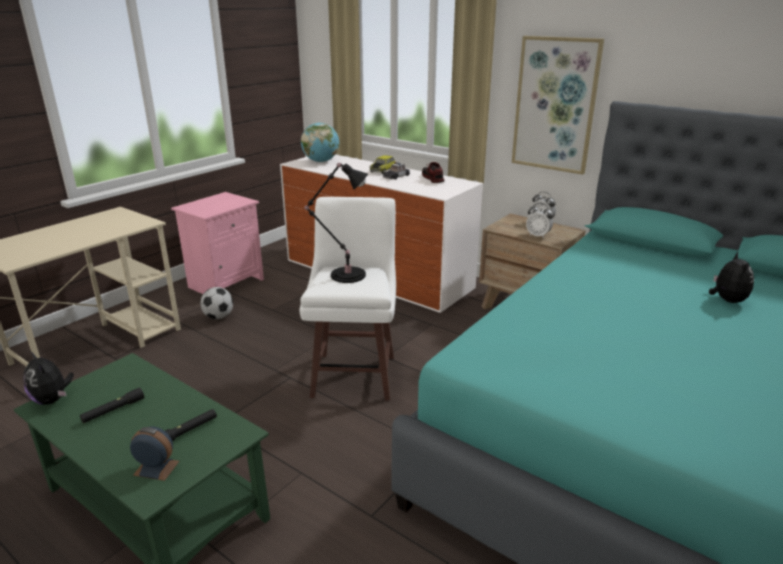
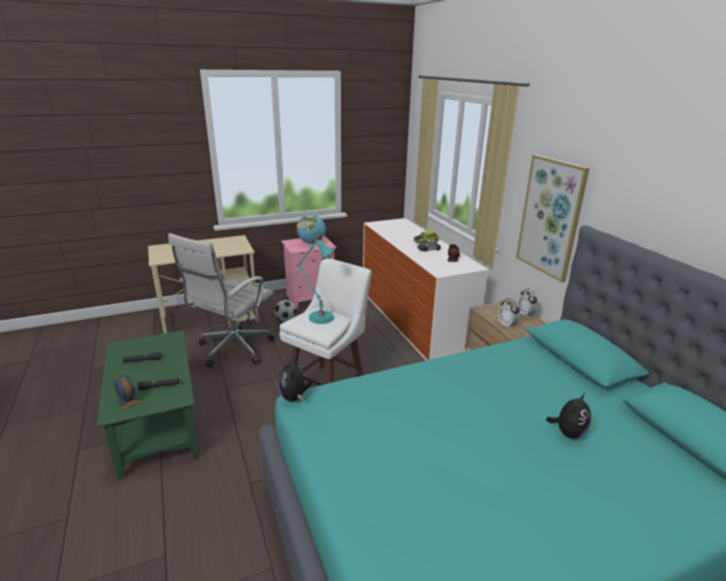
camera: 30 degrees right, 0 degrees up
plush toy [23,352,74,405] -> plush toy moved to [278,357,313,401]
globe [301,123,339,162] -> globe moved to [296,214,326,244]
black table lamp [303,163,368,283] -> turquoise table lamp [296,239,335,324]
none -> white office chair [168,233,275,367]

